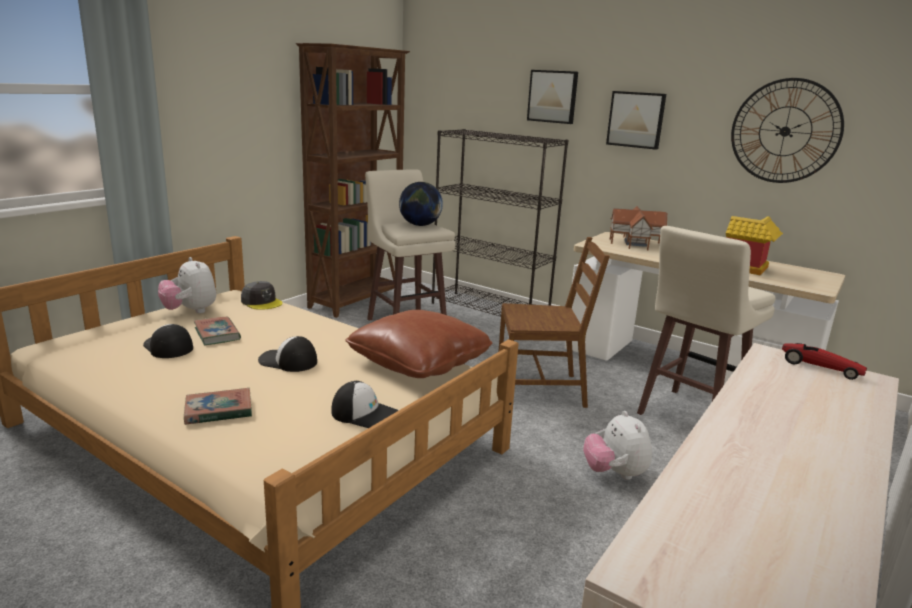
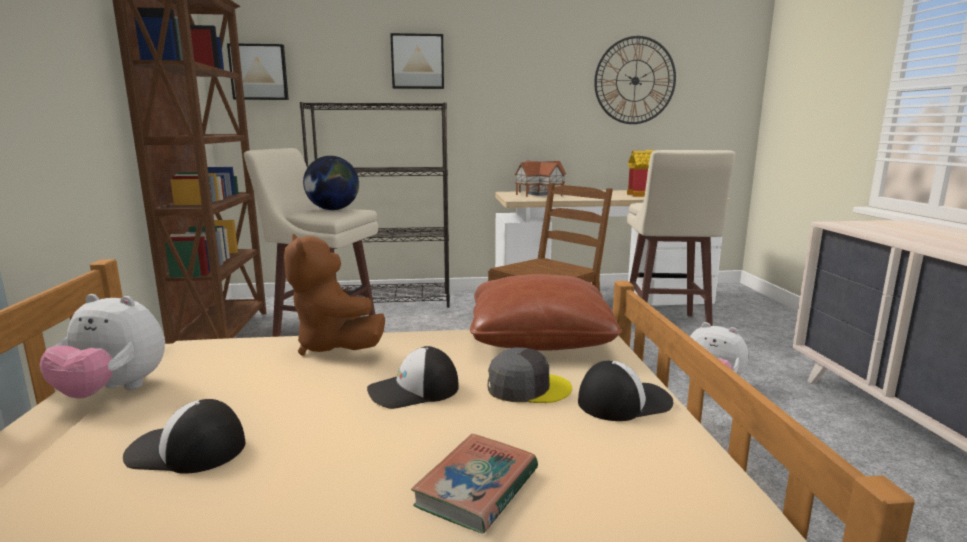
camera: 40 degrees left, 5 degrees down
book [194,317,241,345] -> none
grey cap [241,281,282,310] -> grey cap moved to [488,347,572,403]
picture [606,91,666,150] -> picture moved to [227,43,289,100]
toy car [782,343,867,380] -> none
none -> brown plush toy [284,234,385,355]

